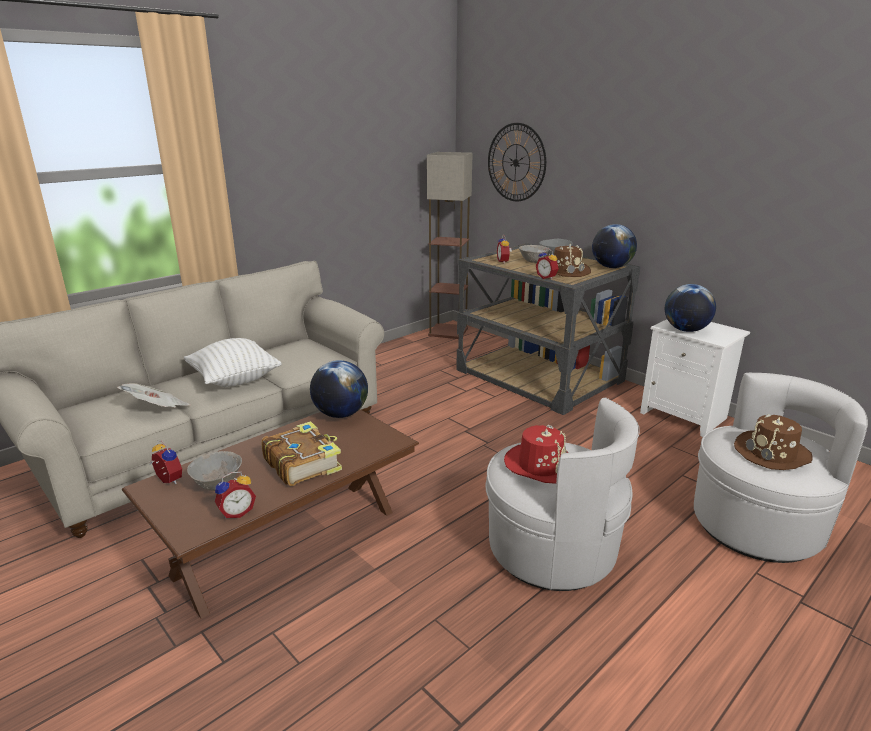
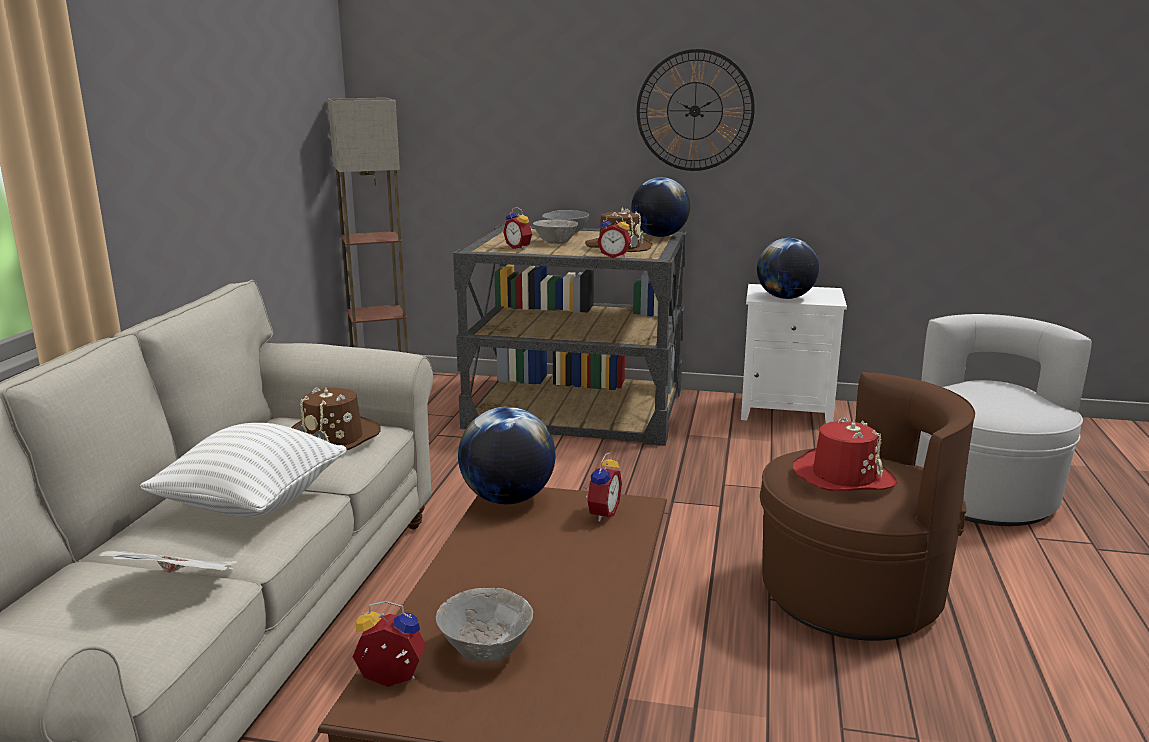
camera: 35 degrees left, 5 degrees down
alarm clock [215,472,256,518] -> alarm clock moved to [586,452,622,522]
book [261,421,342,486] -> none
white armchair [486,397,640,591] -> brown armchair [760,371,975,641]
wall clock [488,123,546,201] -> wall clock moved to [637,49,755,171]
brown hat [734,414,813,470] -> brown hat moved to [292,387,381,450]

